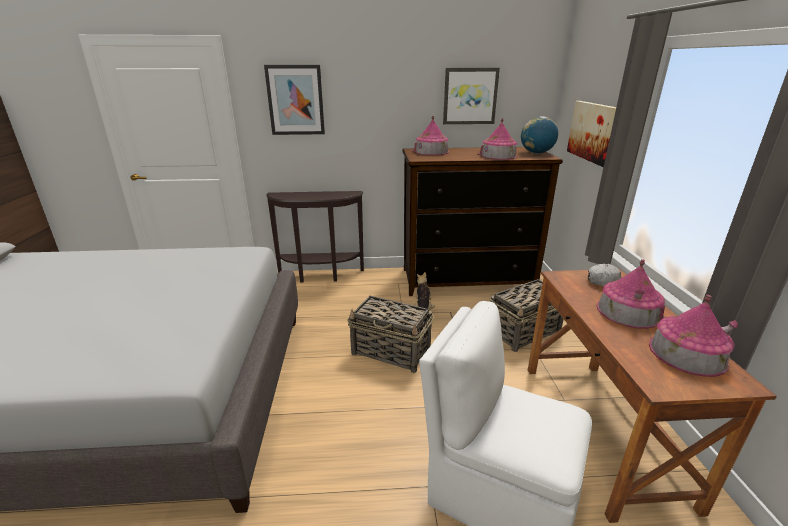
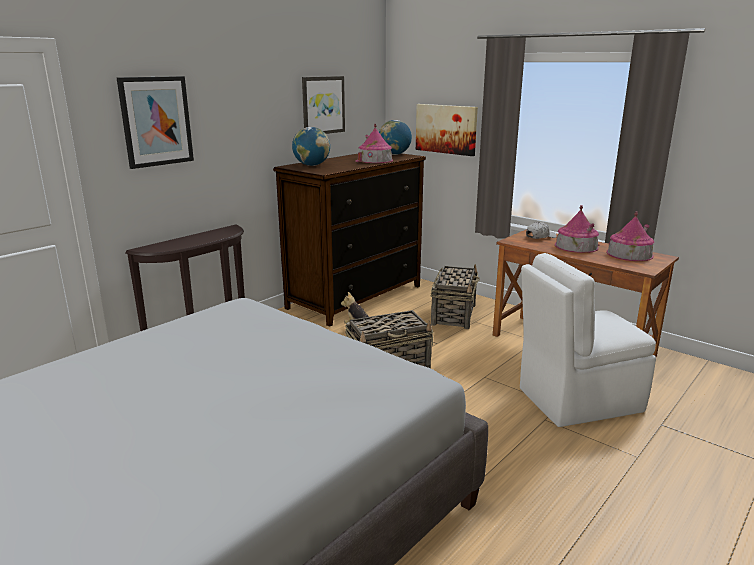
camera: 45 degrees left, 5 degrees down
toy house [411,116,449,155] -> globe [292,127,330,166]

